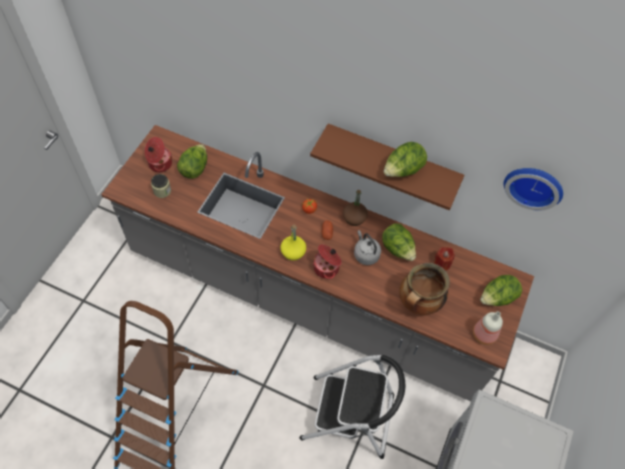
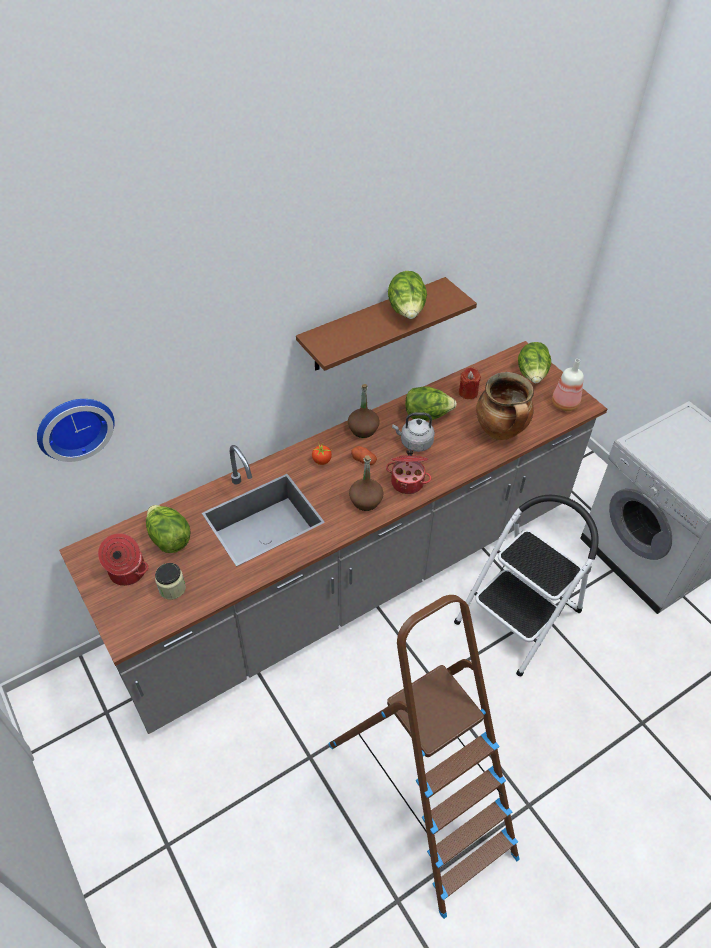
camera: 55 degrees left, 10 degrees down
yellow bottle [280,225,306,261] -> brown bottle [349,455,383,511]
wall clock [504,168,563,211] -> wall clock moved to [37,399,115,462]

